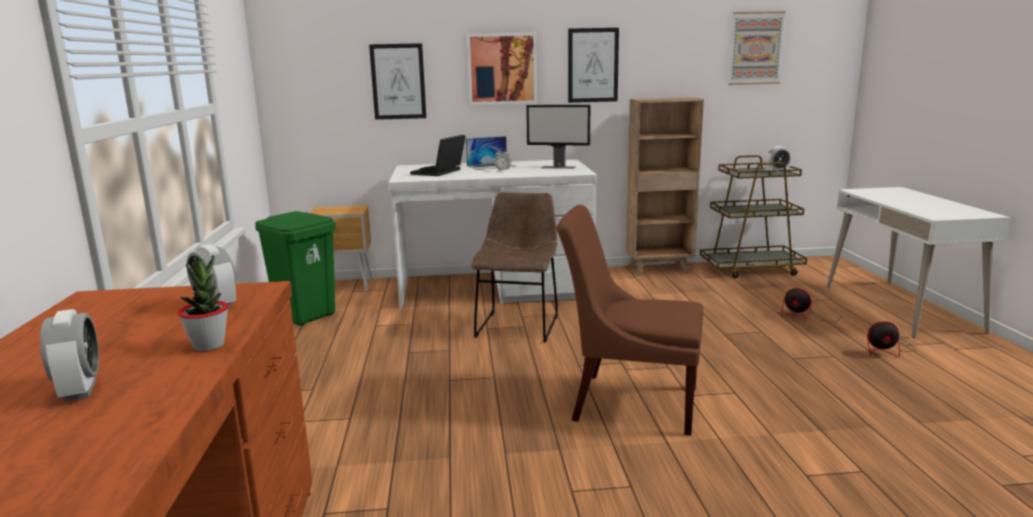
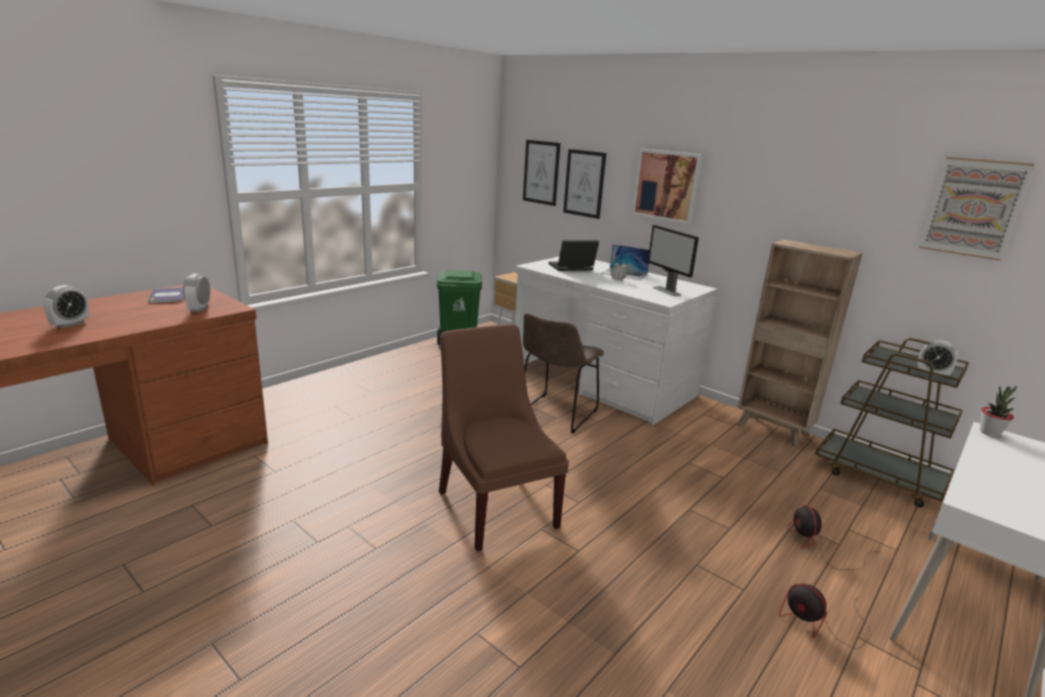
camera: 45 degrees right, 5 degrees up
potted plant [177,255,228,351] -> potted plant moved to [980,386,1017,437]
brown chair [471,192,558,342] -> brown chair turned 150 degrees clockwise [523,313,604,434]
picture [568,28,619,103] -> picture moved to [523,140,561,206]
none -> book [148,287,184,303]

